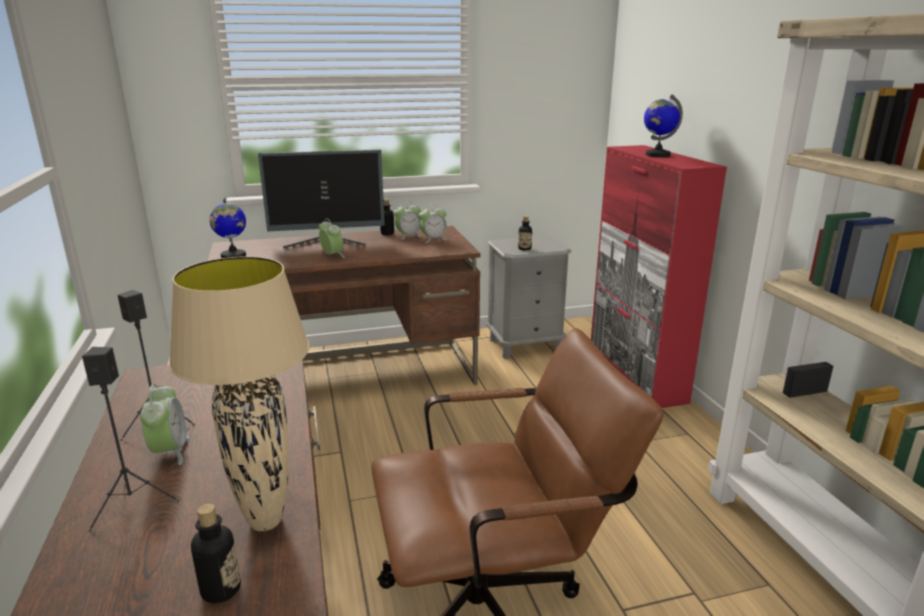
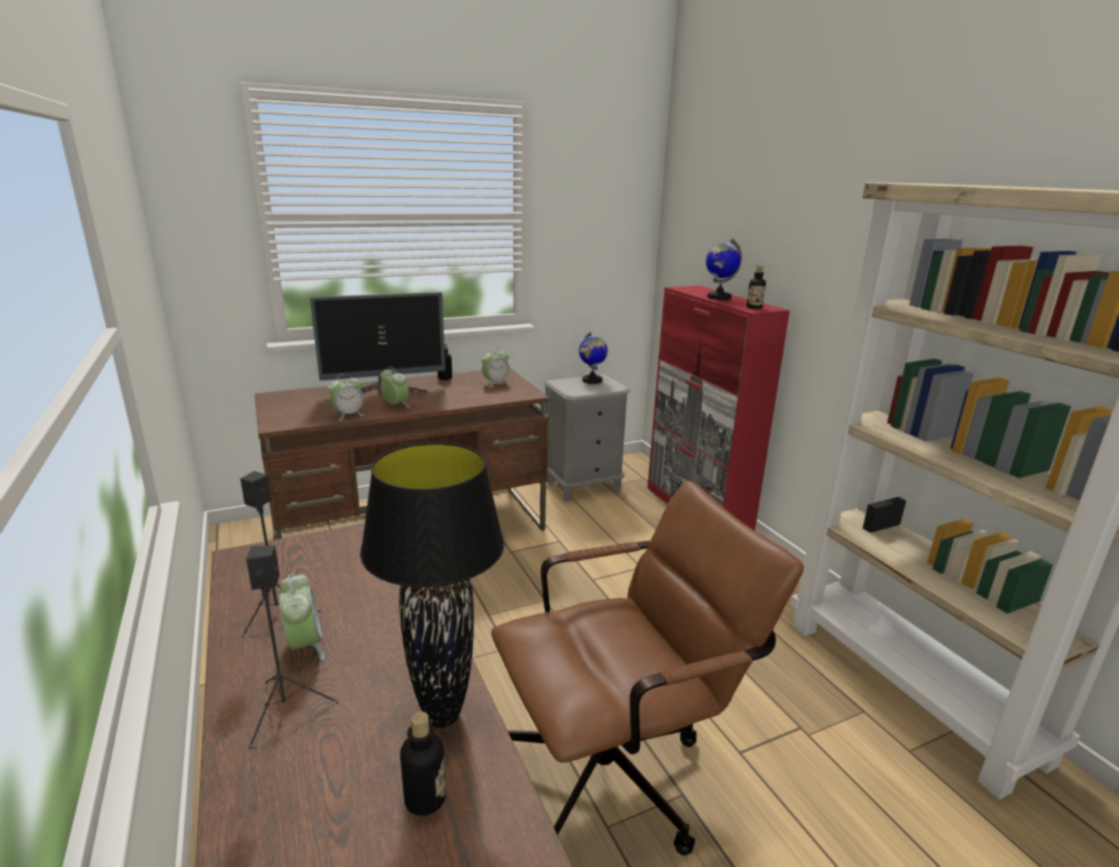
camera: 10 degrees left, 0 degrees up
beige table lamp [169,256,309,531] -> black table lamp [360,442,505,728]
globe [209,198,246,258] -> globe moved to [579,332,608,384]
alarm clock [394,201,421,240] -> alarm clock moved to [327,374,366,421]
bottle [518,216,532,251] -> bottle moved to [747,266,766,309]

